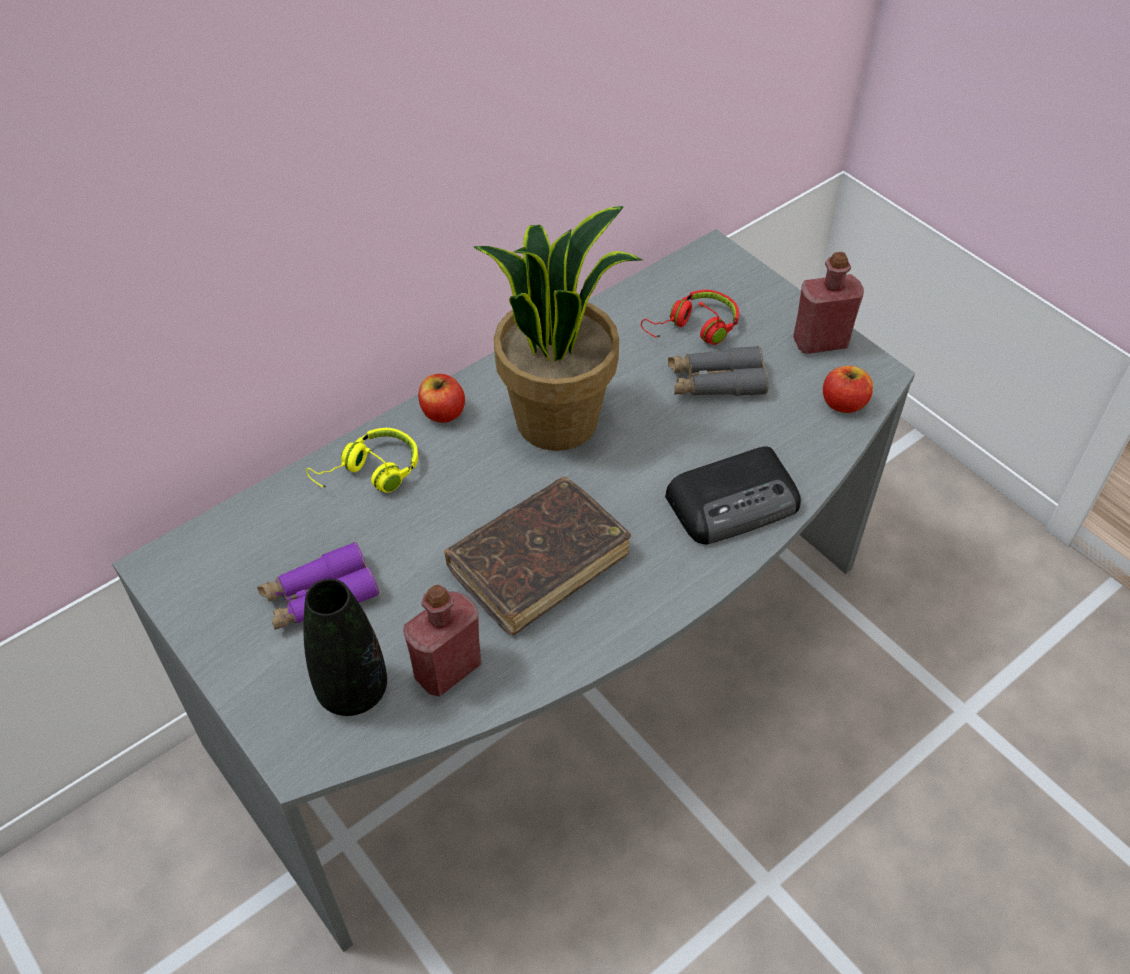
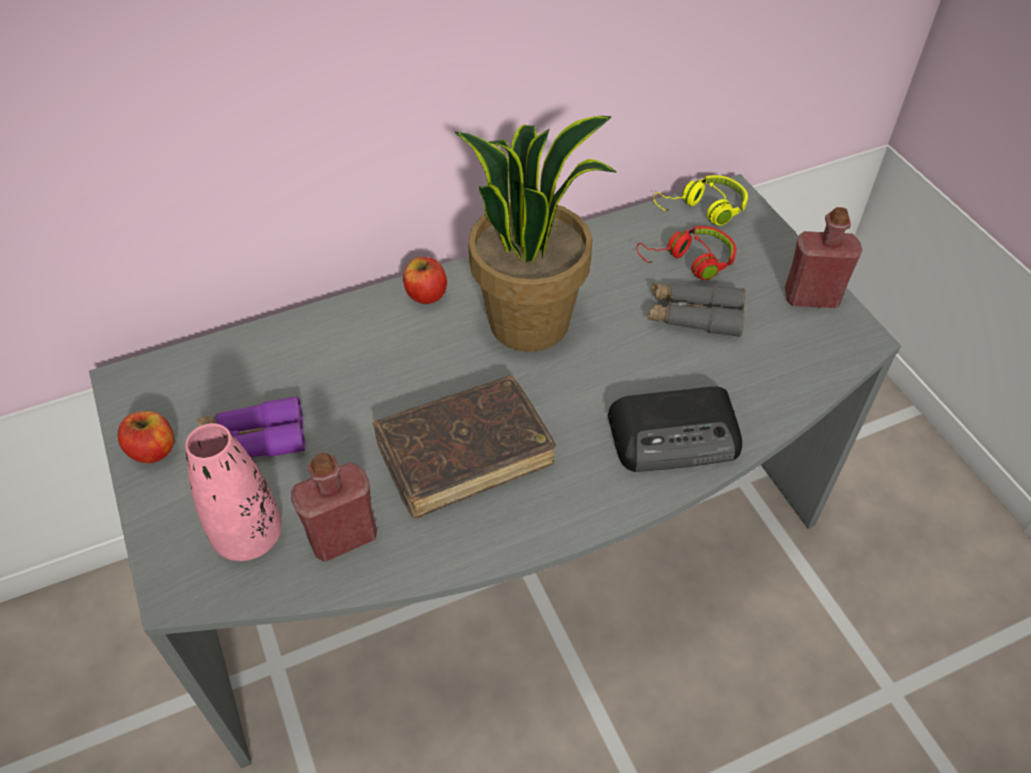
camera: 15 degrees right, 0 degrees up
black vase [303,579,387,716] -> pink vase [185,423,282,561]
yellow headphones [306,428,418,493] -> yellow headphones moved to [653,175,748,225]
apple [823,366,873,413] -> apple moved to [118,411,174,463]

